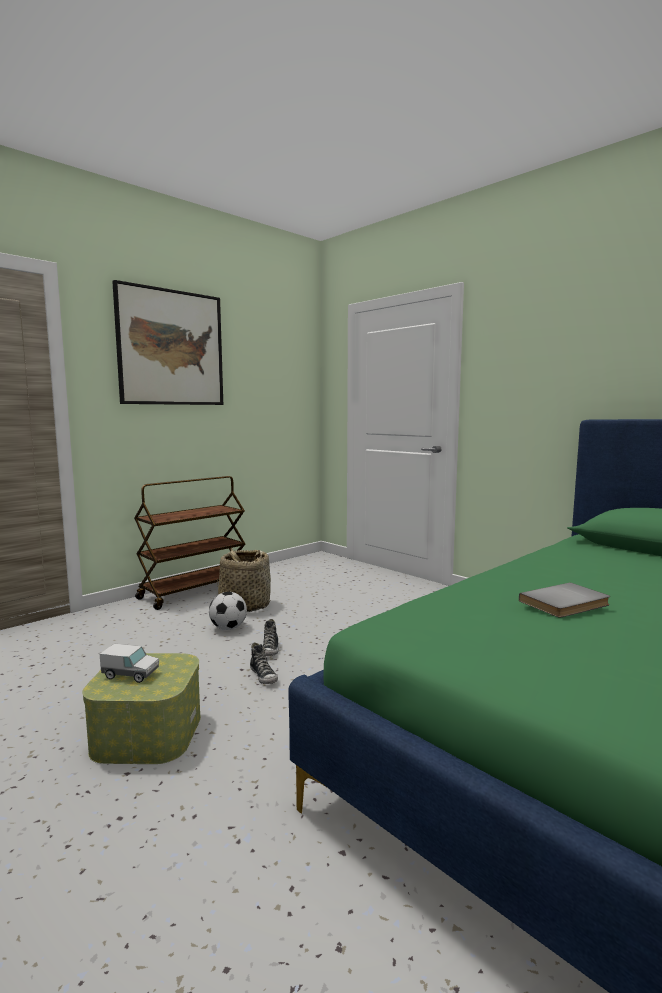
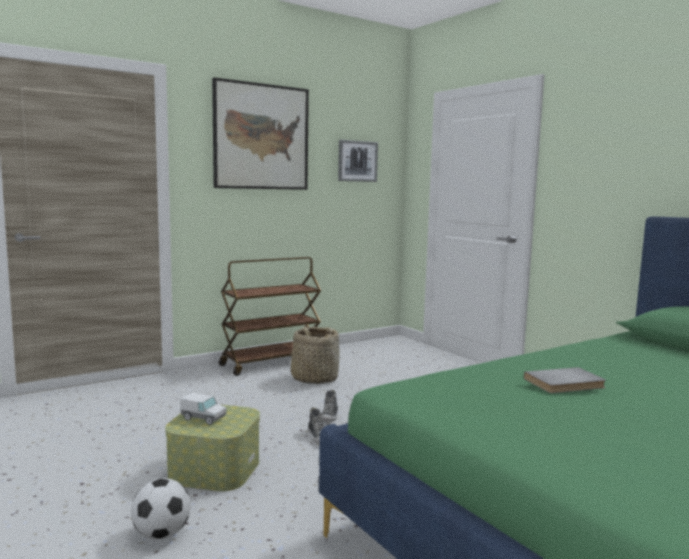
camera: 10 degrees right, 0 degrees up
football [209,592,247,630] -> football moved to [131,478,191,540]
none -> picture [338,140,378,182]

